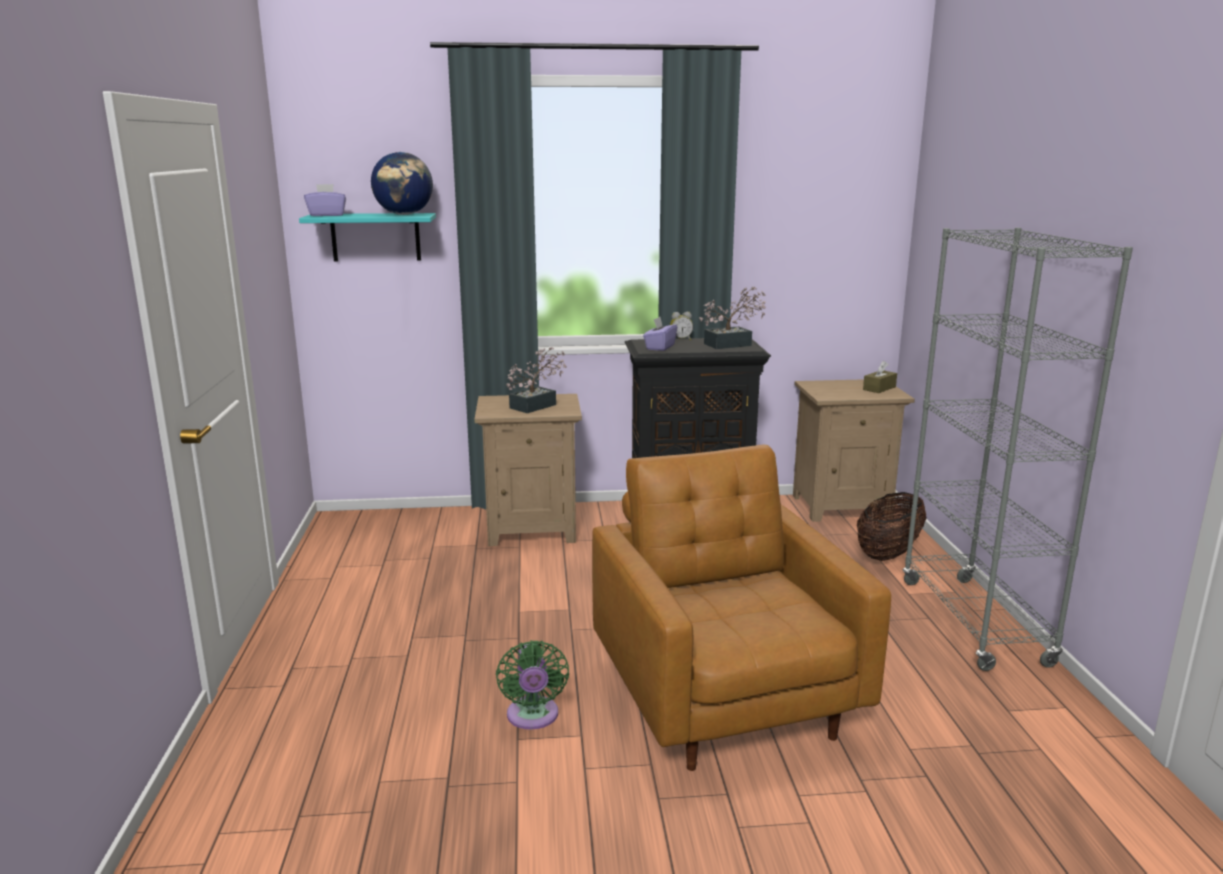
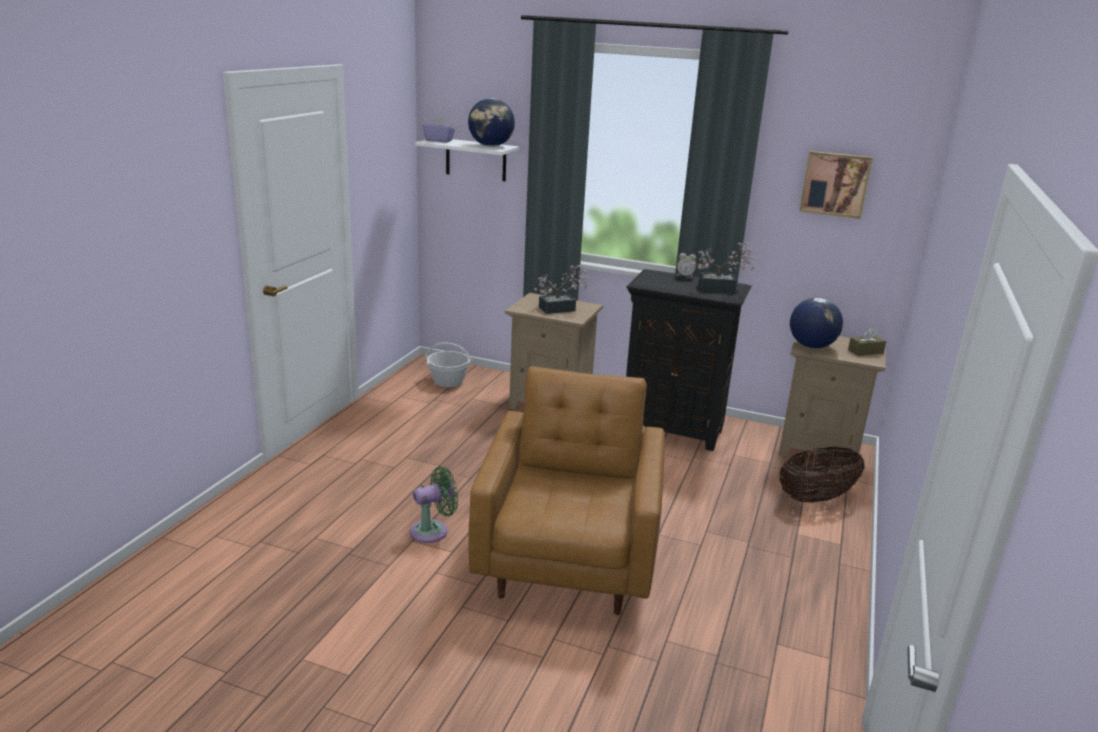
camera: 25 degrees right, 5 degrees up
turquoise shelf [299,213,436,261] -> white shelf [415,139,519,181]
green fan [496,640,569,730] -> green fan turned 135 degrees counterclockwise [410,466,458,543]
purple tissue box [643,317,677,351] -> none
grey bookcase [902,228,1133,671] -> none
none -> basket [425,342,473,387]
none -> globe [790,298,843,348]
none -> picture [799,151,873,219]

